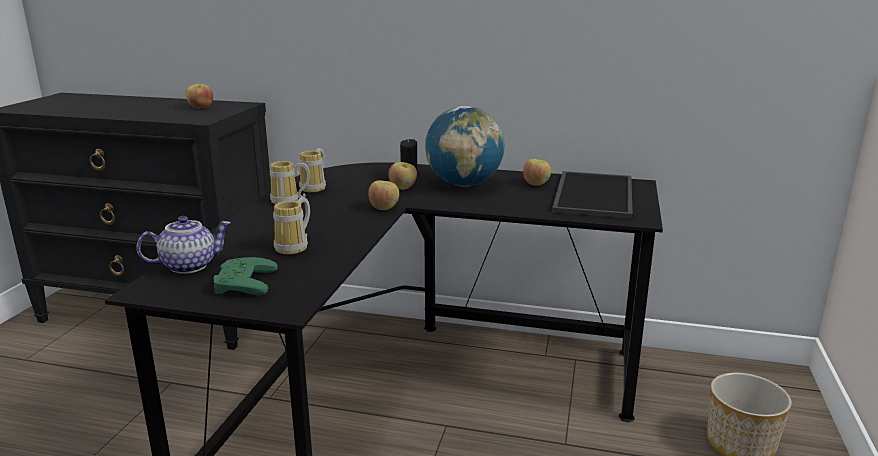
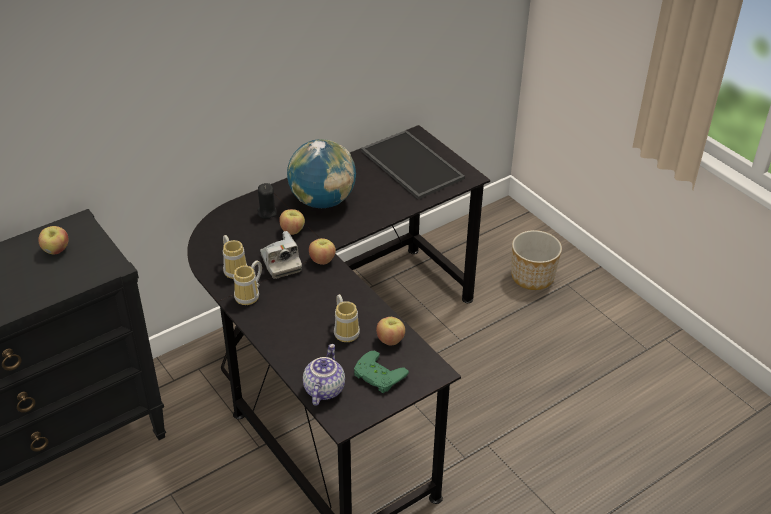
camera: 50 degrees left, 20 degrees up
apple [523,159,551,186] -> apple moved to [376,317,405,346]
none -> camera [260,231,302,279]

